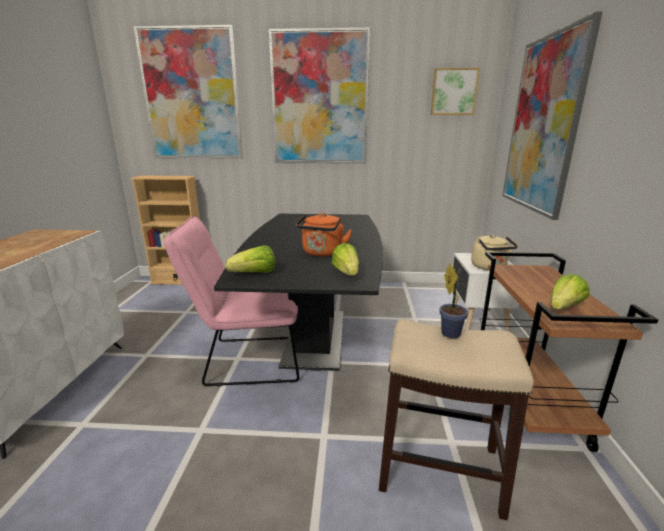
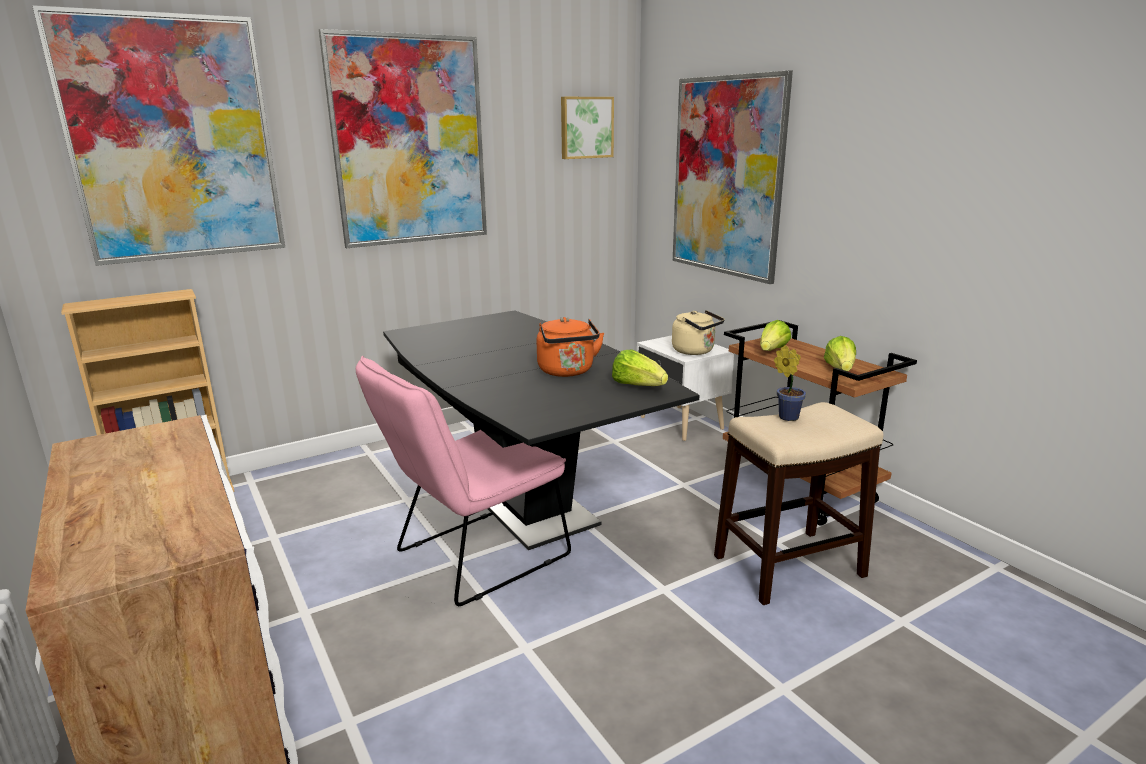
camera: 35 degrees left, 0 degrees up
lettuce [226,245,275,273] -> lettuce moved to [760,320,791,351]

